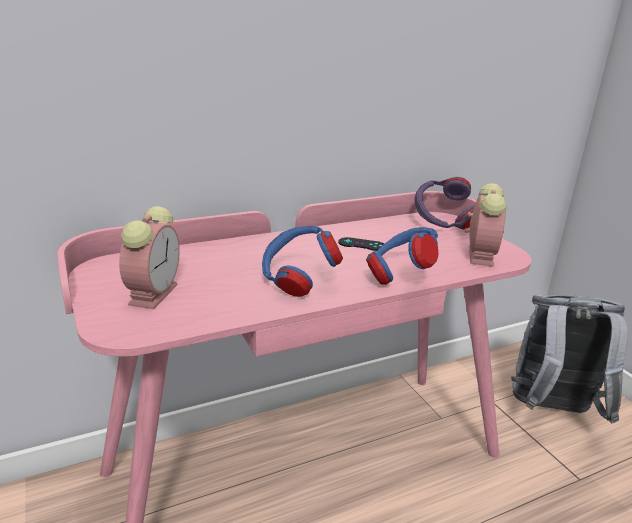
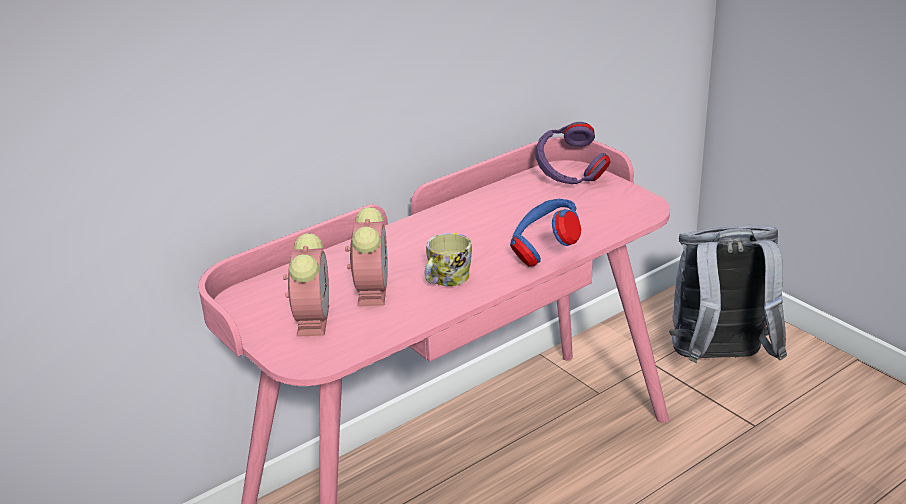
camera: 10 degrees left, 5 degrees up
blue headphones [262,226,343,297] -> mug [425,233,472,286]
black game controller [338,237,384,251] -> none
alarm clock [465,183,507,267] -> alarm clock moved to [345,207,388,306]

